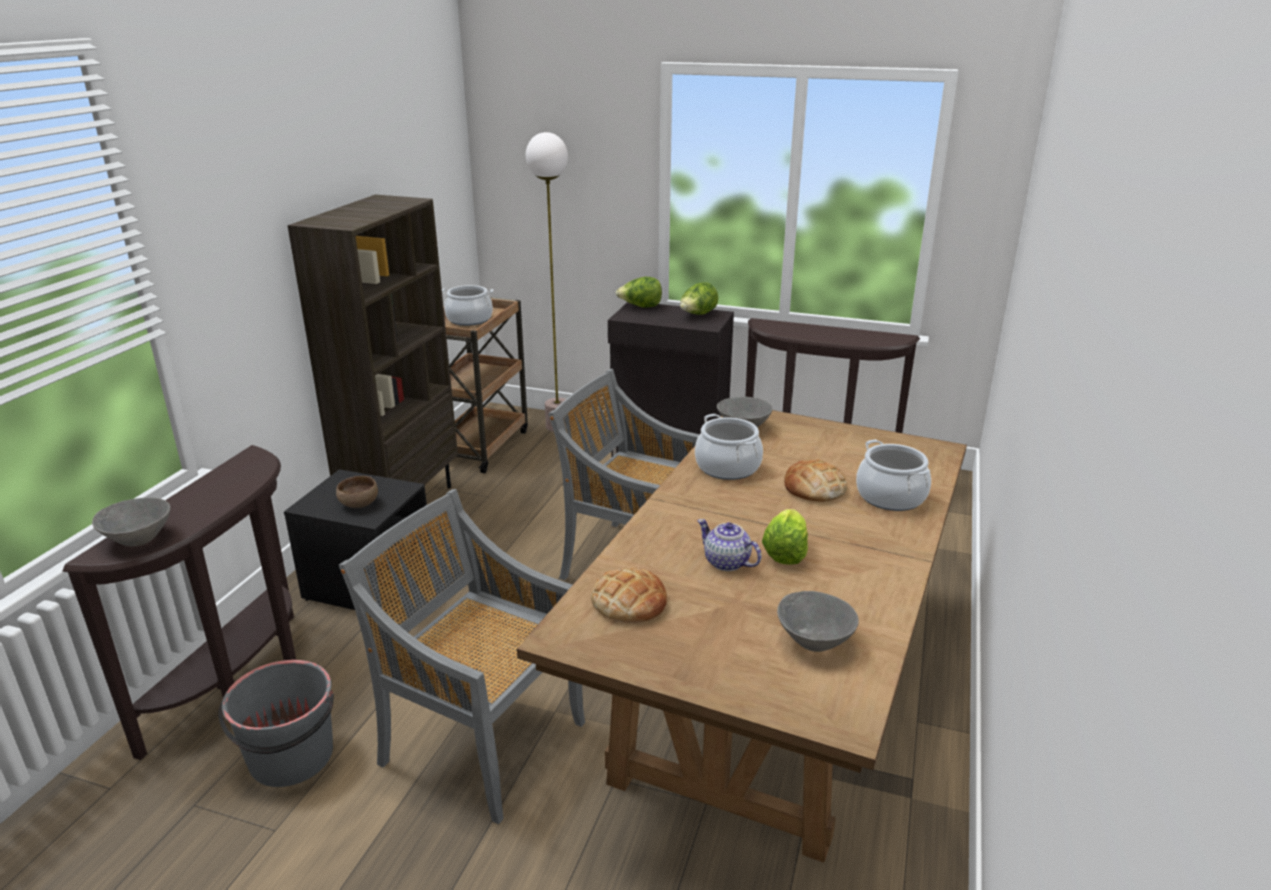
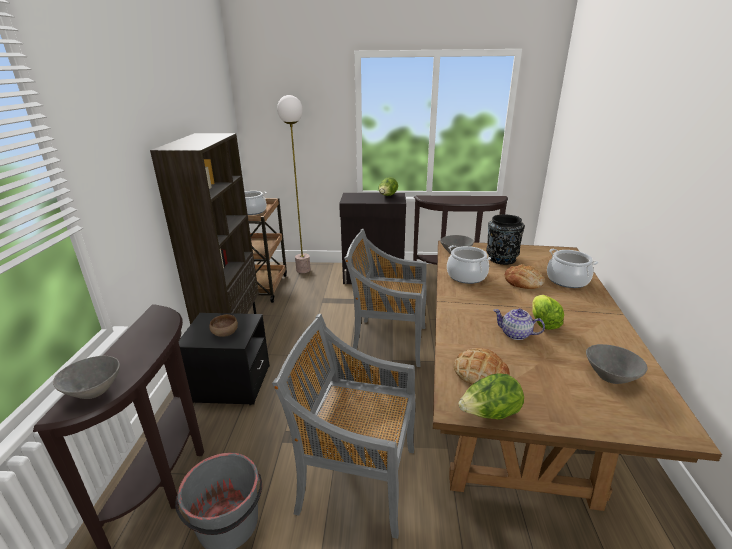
camera: 15 degrees left, 0 degrees up
lettuce [616,277,662,308] -> lettuce moved to [459,374,524,419]
none -> black vase [486,214,525,265]

